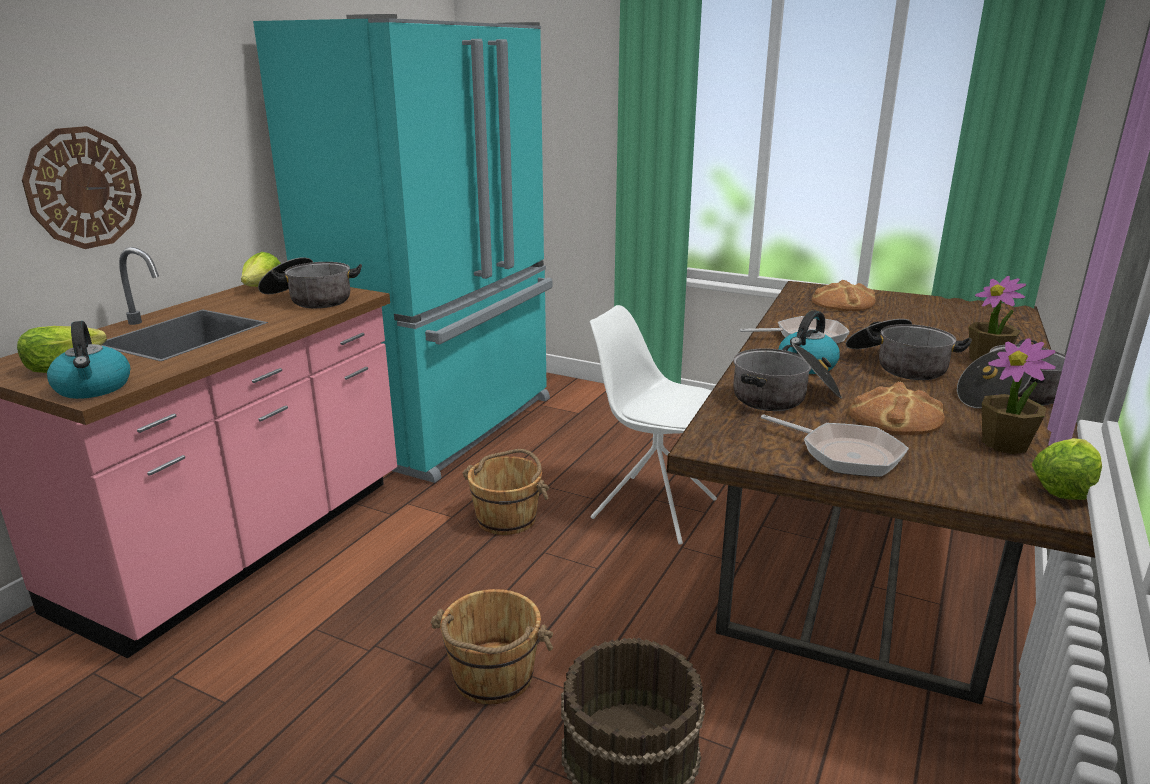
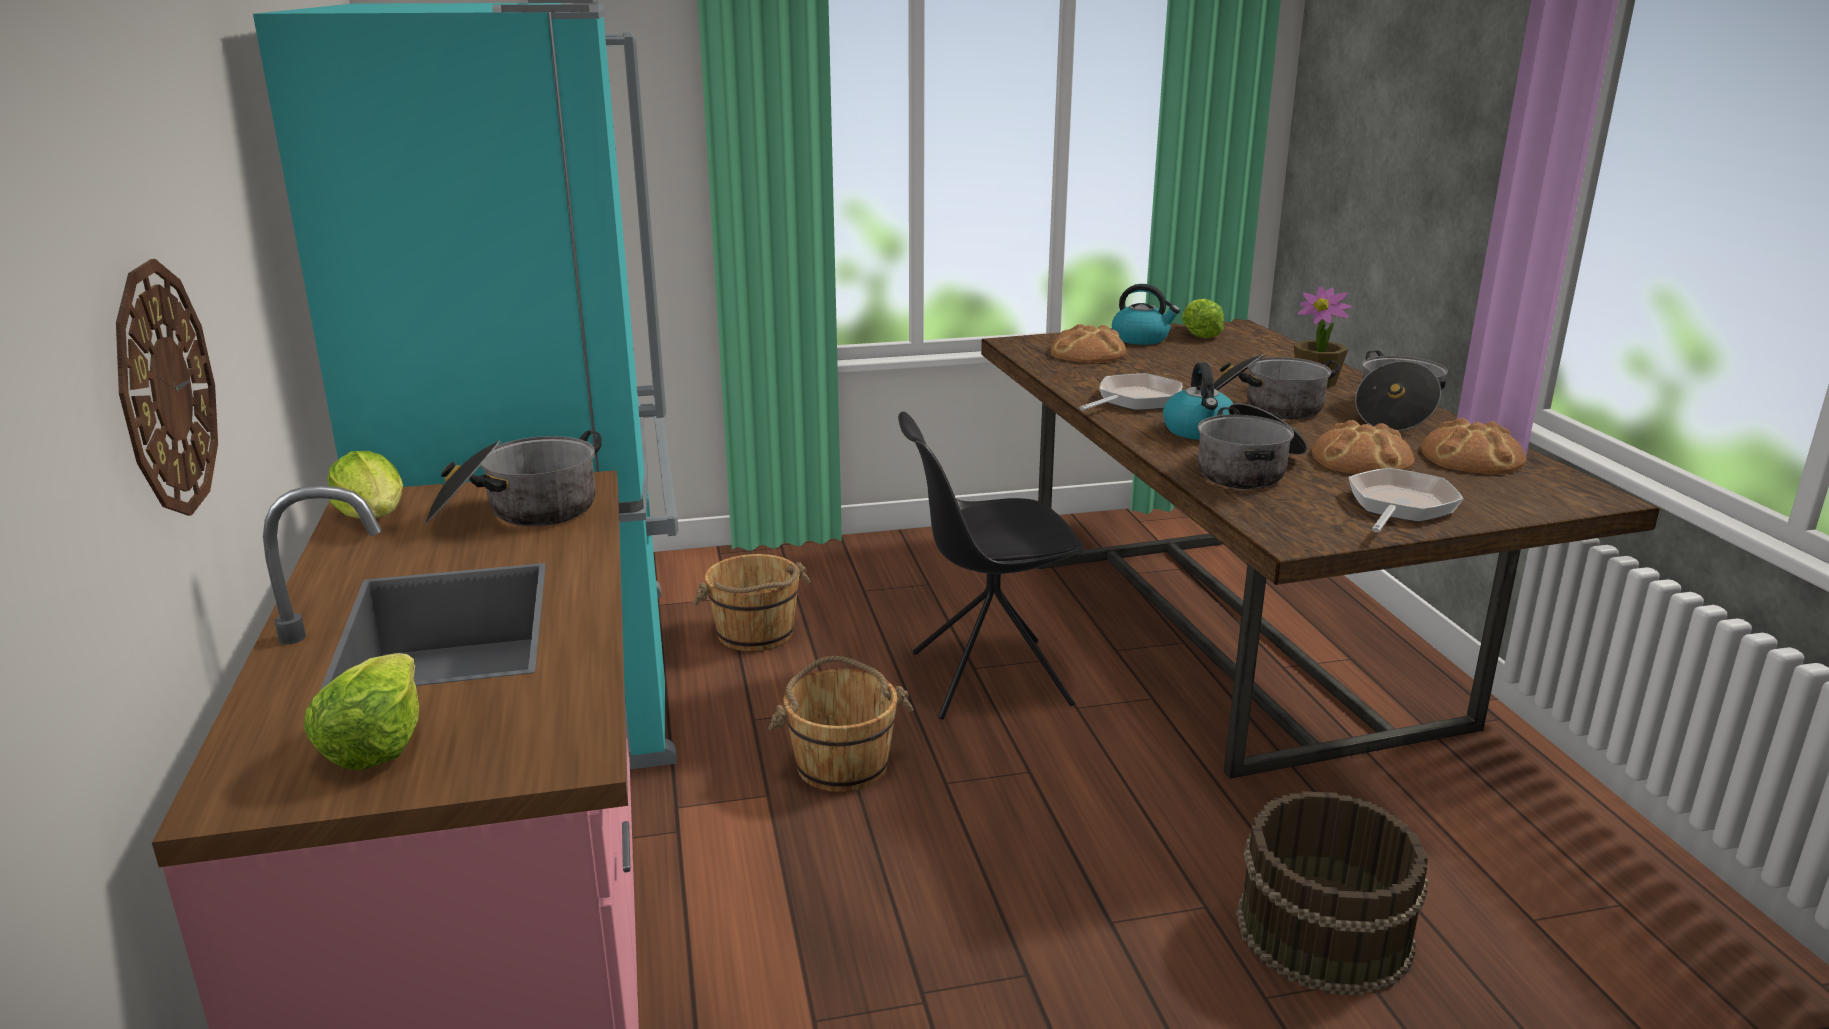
camera: 40 degrees left, 0 degrees up
kettle [47,321,130,399] -> kettle moved to [1112,284,1180,345]
brown bucket [431,589,553,705] -> brown bucket moved to [693,554,811,652]
white chair [590,305,717,545] -> black chair [898,411,1084,720]
frying pan [761,414,909,477] -> frying pan turned 60 degrees counterclockwise [1348,468,1463,532]
potted plant [982,338,1056,454] -> bread [1421,418,1526,474]
lettuce [1032,438,1102,500] -> lettuce moved to [1182,299,1224,338]

